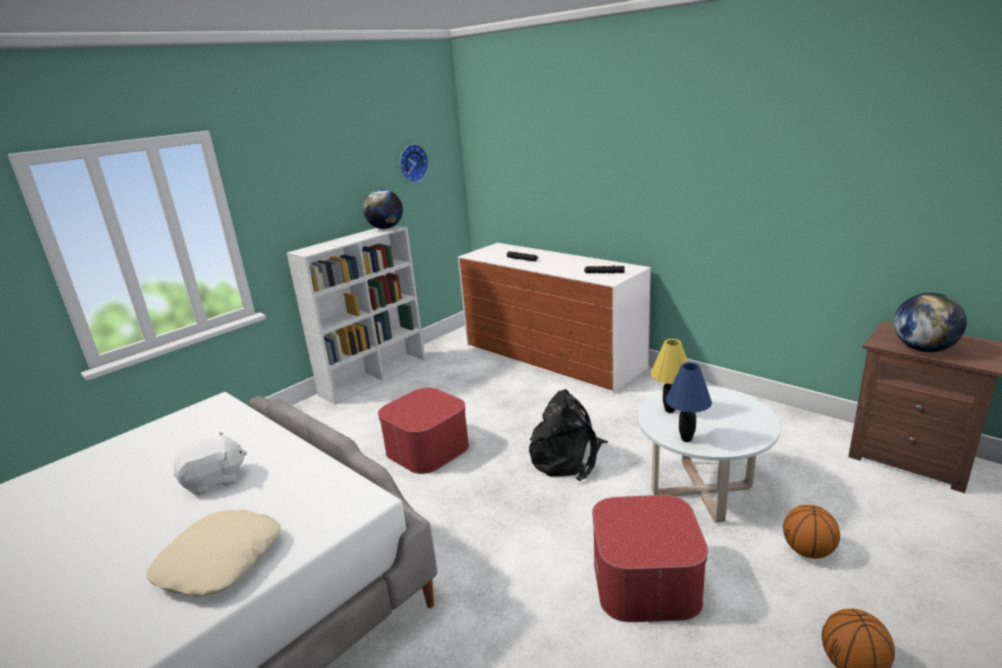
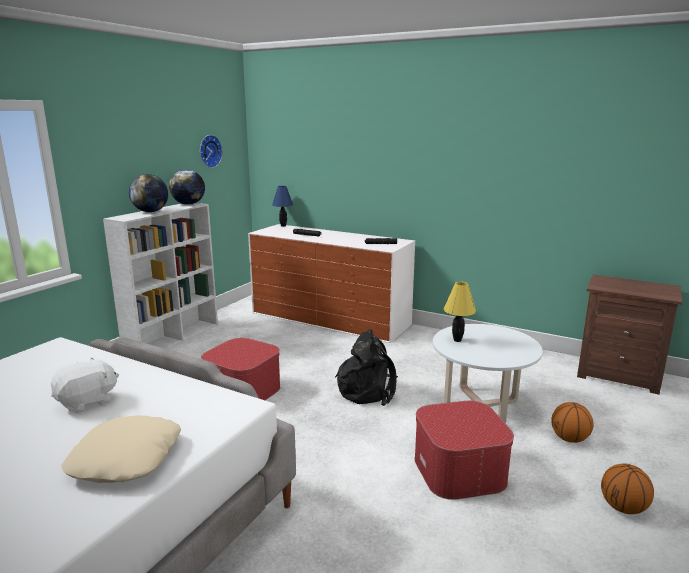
camera: 15 degrees left, 5 degrees down
blue table lamp [666,362,712,442] -> blue table lamp moved to [272,186,293,227]
globe [894,293,967,352] -> globe moved to [129,174,168,212]

